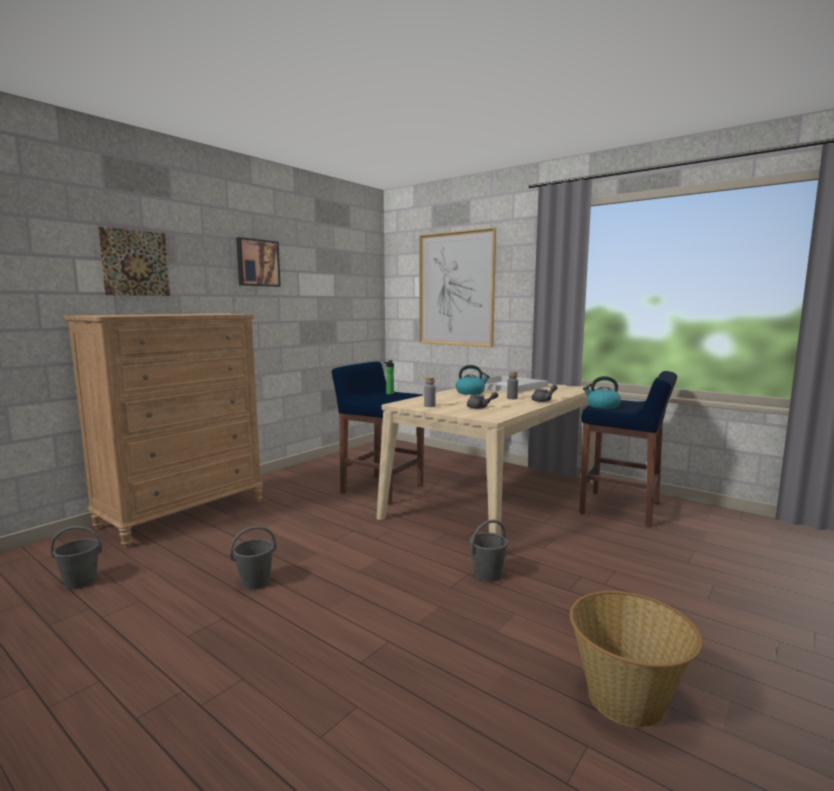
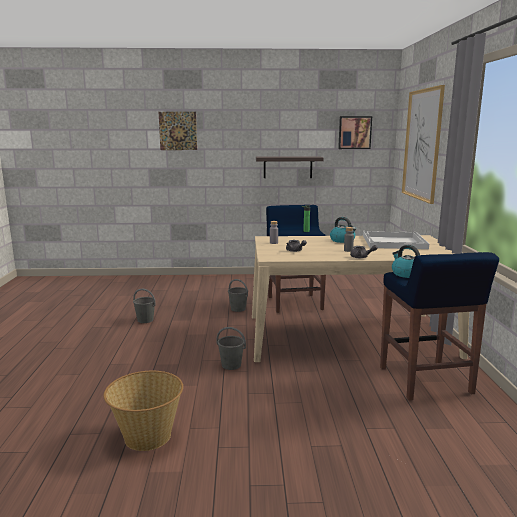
camera: 50 degrees right, 5 degrees up
grey bucket [50,526,102,589] -> grey bucket moved to [228,279,248,312]
brown dresser [64,314,263,548] -> none
picture [236,237,281,287] -> picture moved to [338,116,372,149]
none -> shelf [256,156,324,178]

